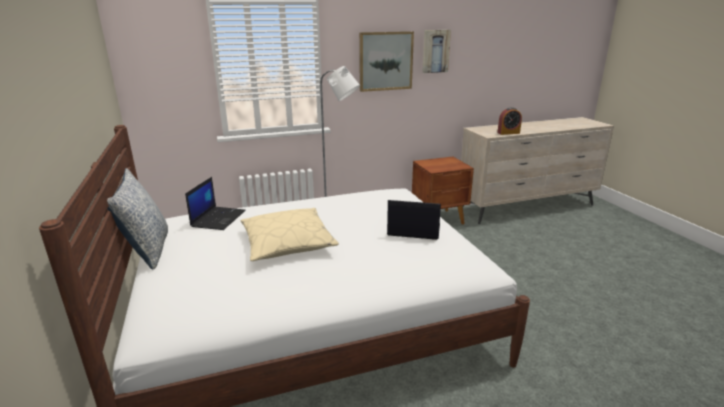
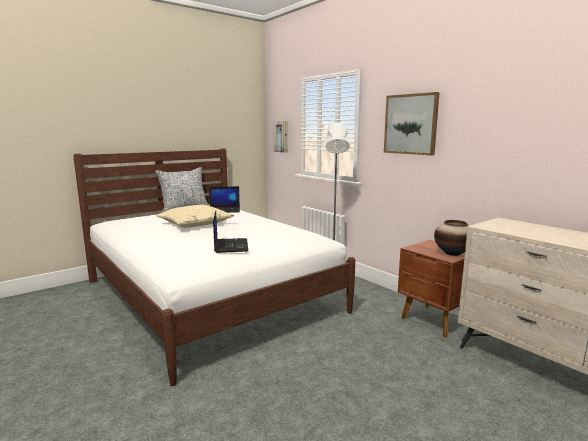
camera: 70 degrees right, 10 degrees down
picture [422,30,451,73] -> picture moved to [273,121,288,153]
alarm clock [497,107,522,135] -> none
none -> vase [434,220,468,256]

